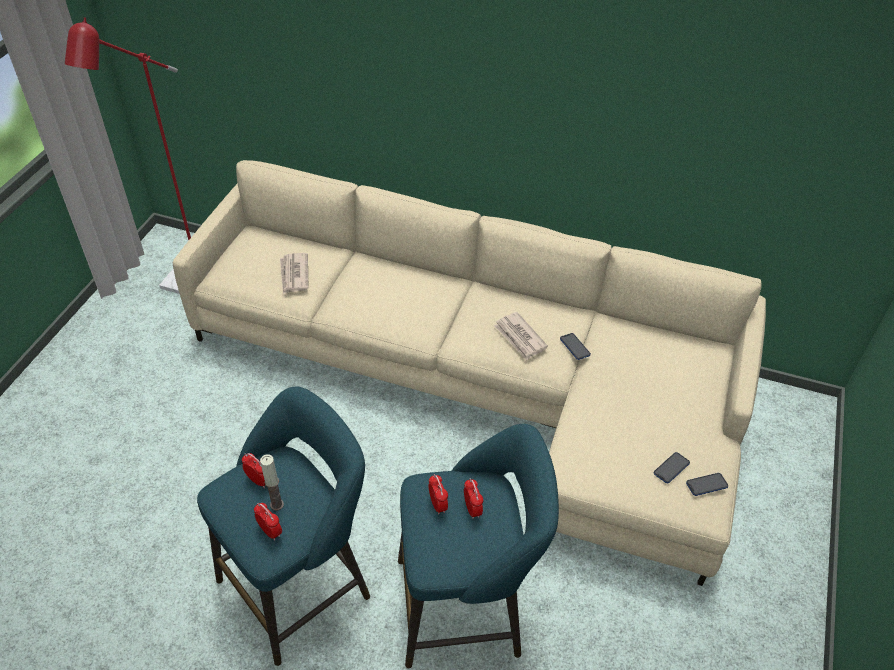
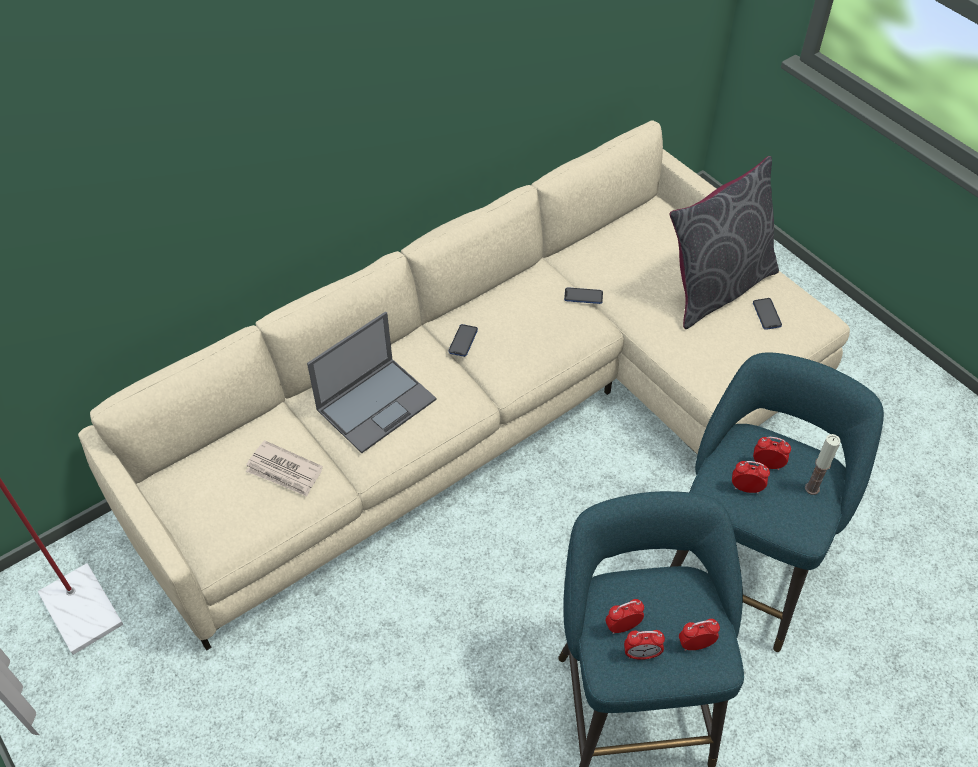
camera: 55 degrees left, 5 degrees up
candle [260,454,284,511] -> candle moved to [805,434,841,495]
newspaper [494,312,548,361] -> none
phone [686,473,728,496] -> phone moved to [448,324,478,357]
none -> laptop [307,311,437,453]
none -> alarm clock [624,630,665,660]
none -> grey pillow [670,156,779,329]

